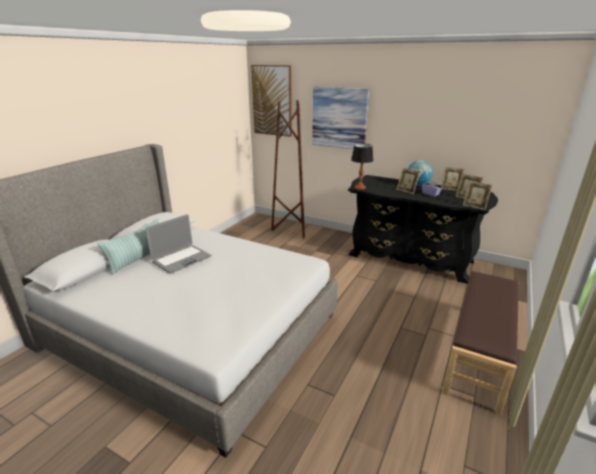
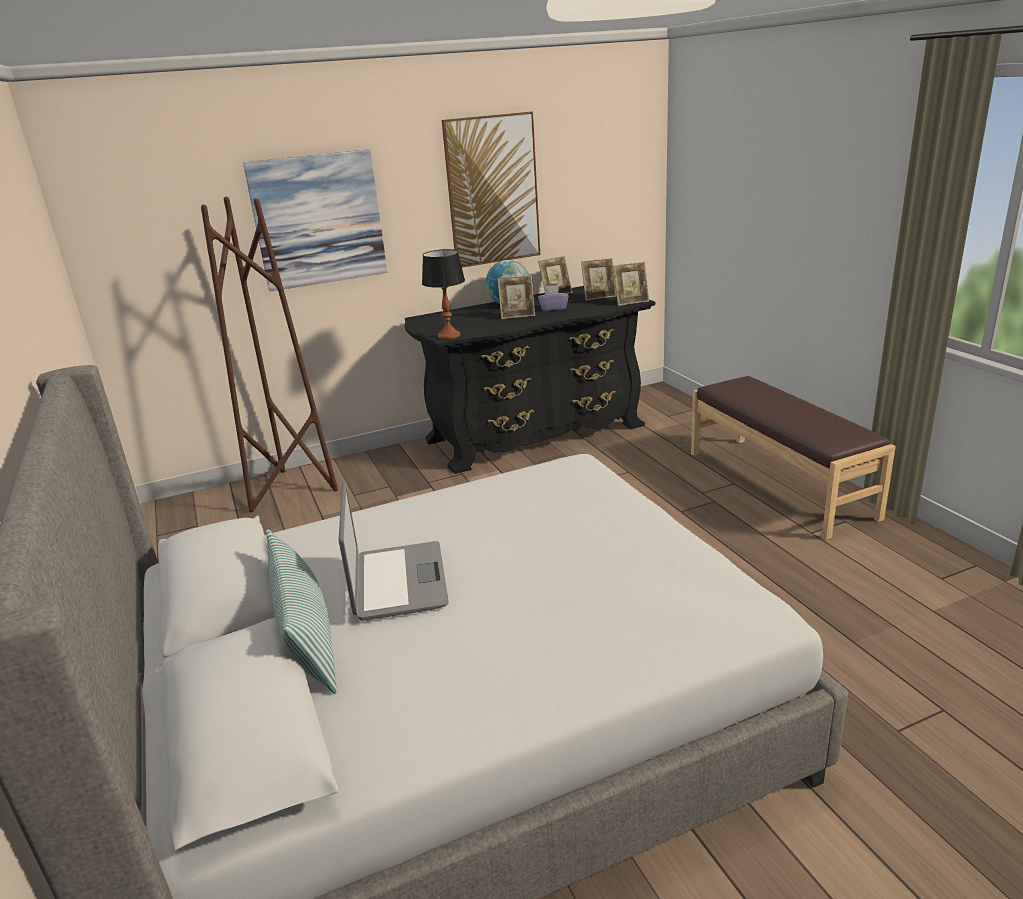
camera: 50 degrees left, 0 degrees up
picture [251,65,292,137] -> picture moved to [442,112,540,268]

